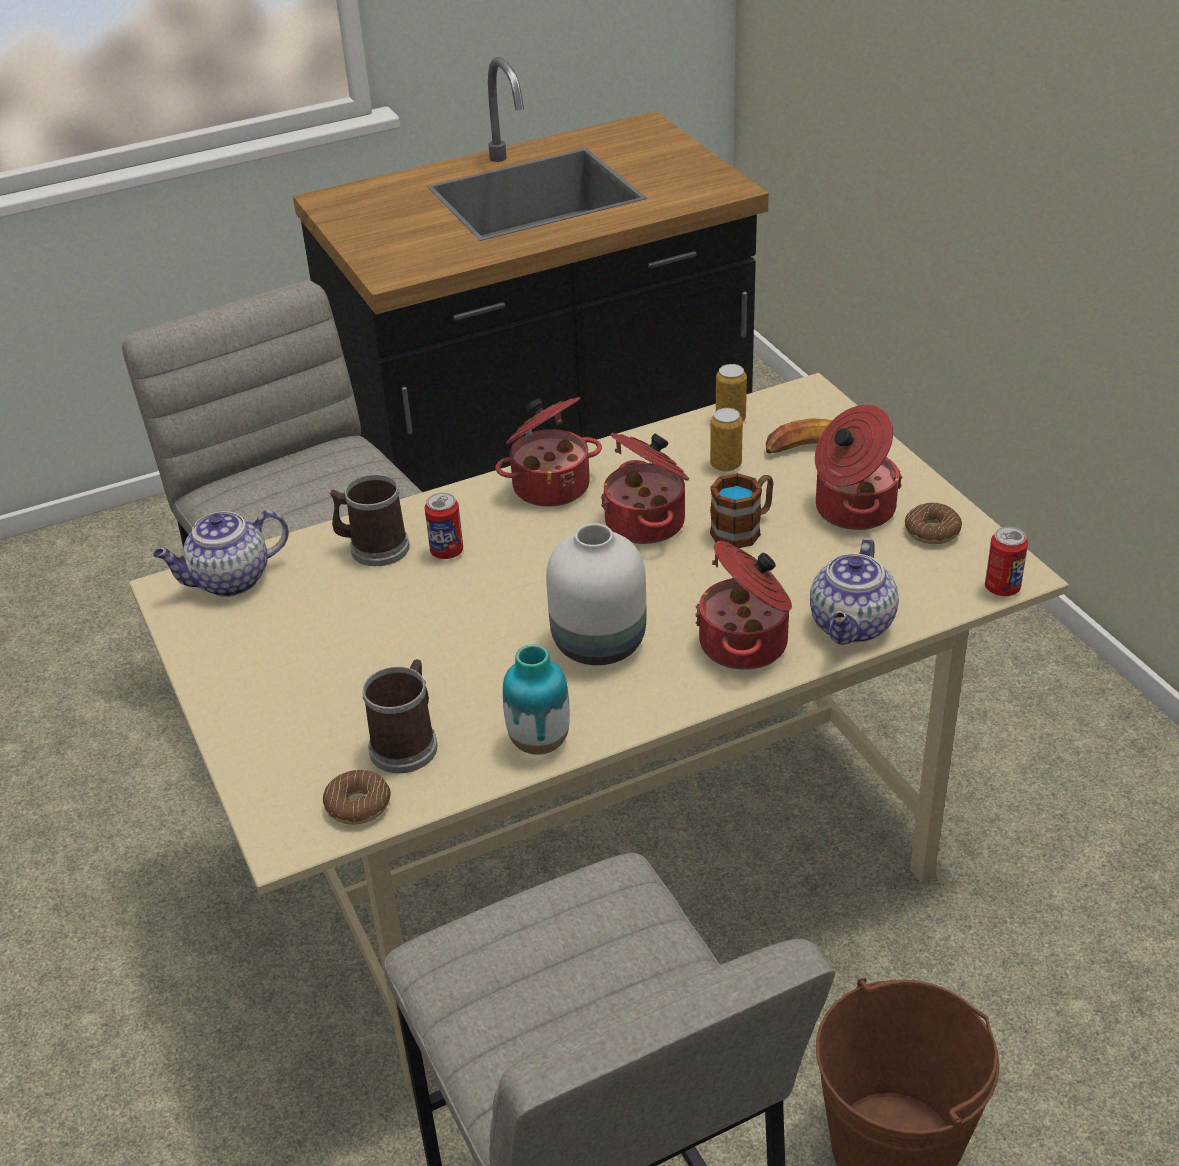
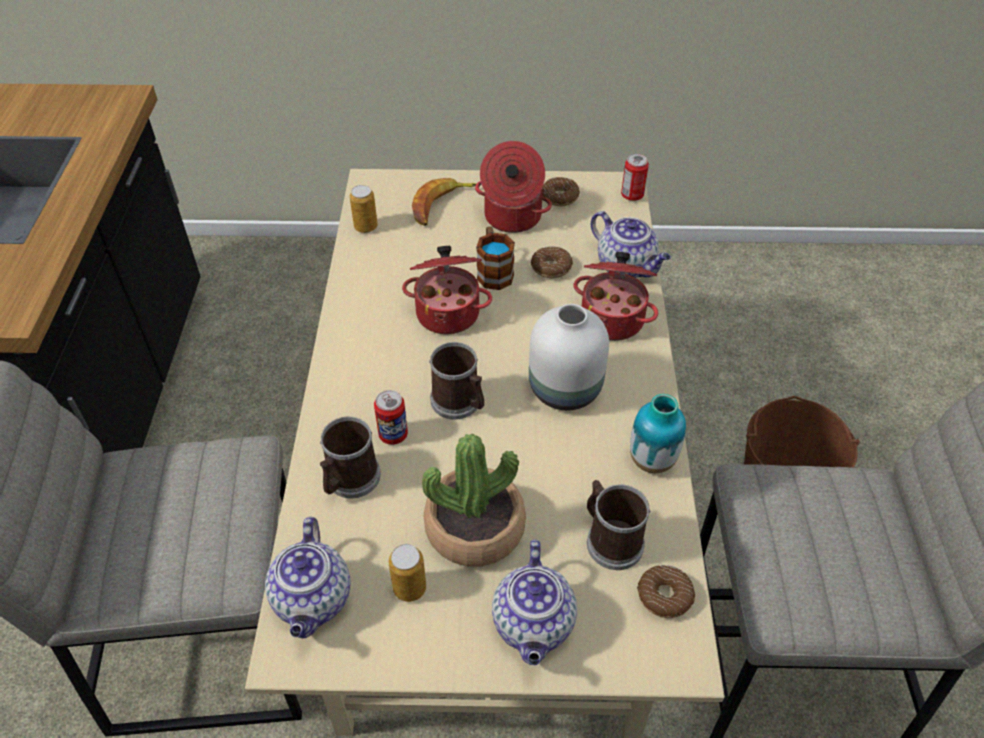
camera: 65 degrees left, 10 degrees up
cooking pot [496,397,602,507] -> none
can [710,408,743,472] -> can moved to [388,544,426,602]
none -> potted plant [422,434,526,566]
none -> mug [429,342,484,420]
none -> teapot [492,539,577,665]
none -> donut [531,246,573,278]

